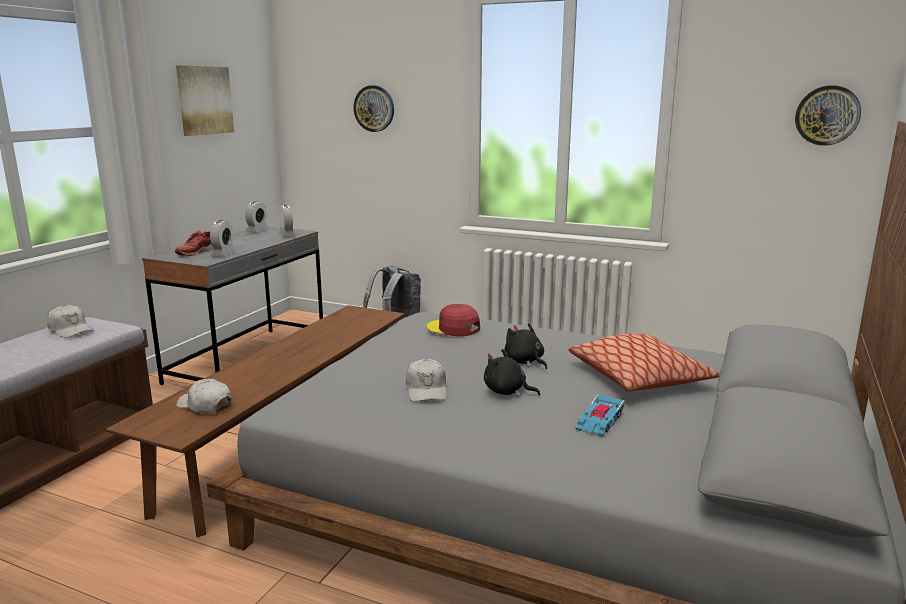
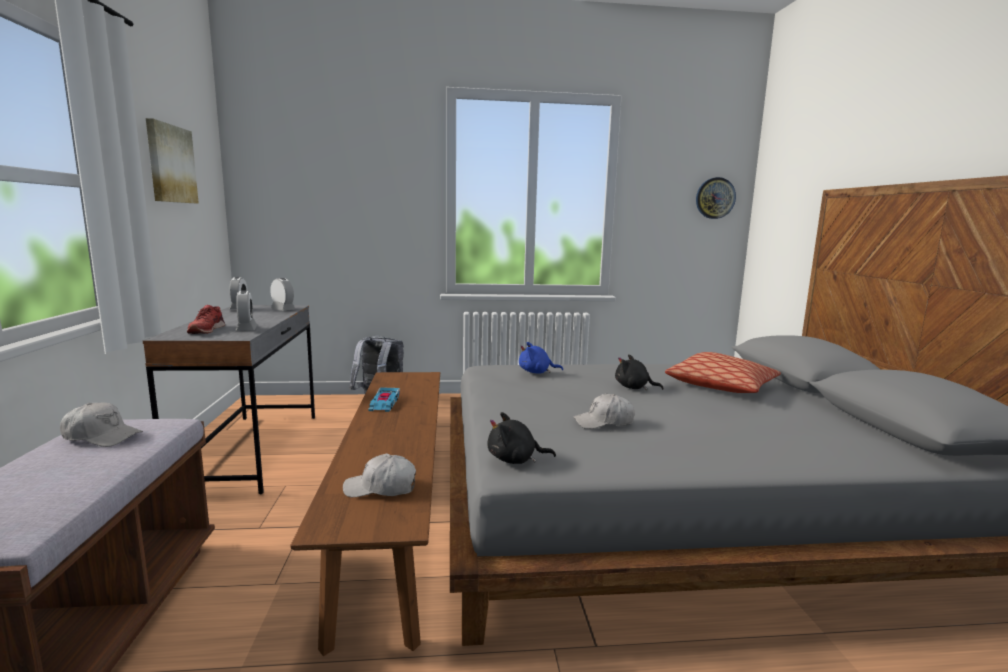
camera: 30 degrees left, 5 degrees down
wall clock [353,85,394,132] -> none
white cap [405,359,447,402] -> white cap turned 120 degrees clockwise [573,394,635,429]
red cap [427,304,480,336] -> blue plush toy [519,342,563,373]
black plush toy [484,349,540,397] -> black plush toy moved to [487,412,556,464]
toy car [575,395,625,437] -> toy car moved to [368,387,400,412]

